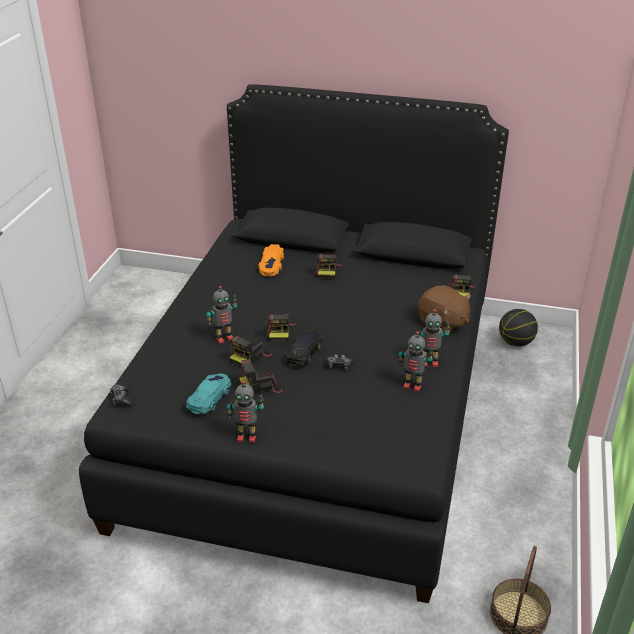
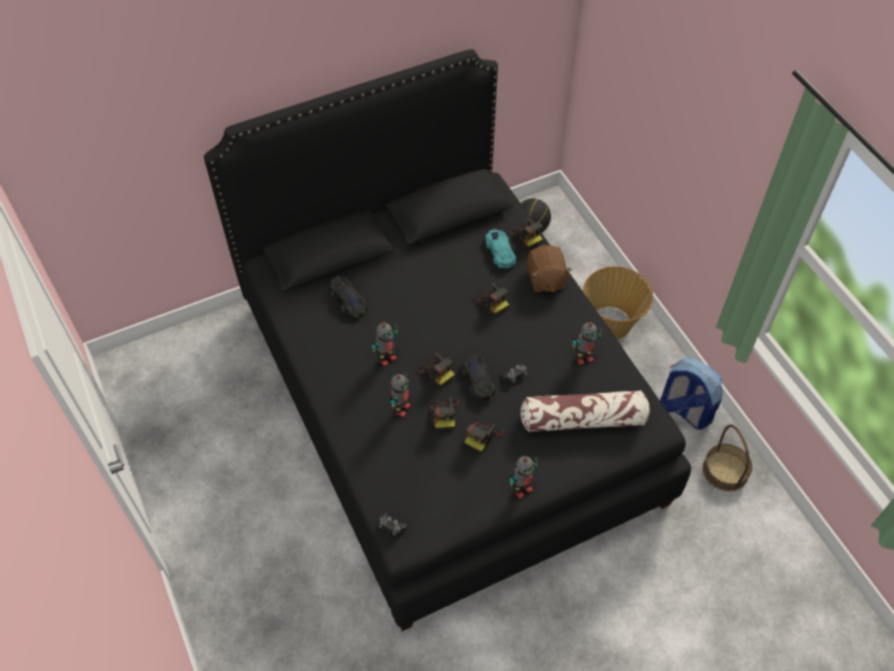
camera: 40 degrees left, 20 degrees up
turquoise toy car [186,373,231,414] -> turquoise toy car moved to [485,229,516,269]
orange toy car [258,244,284,277] -> black toy car [329,276,367,319]
camera [316,254,342,279] -> camera moved to [474,283,509,315]
toy robot [415,309,450,367] -> toy robot moved to [372,322,398,366]
brown plush toy [418,285,471,334] -> brown plush toy turned 75 degrees clockwise [527,245,572,292]
none -> pillow [520,390,650,432]
none -> basket [583,266,653,339]
none -> backpack [660,357,723,430]

